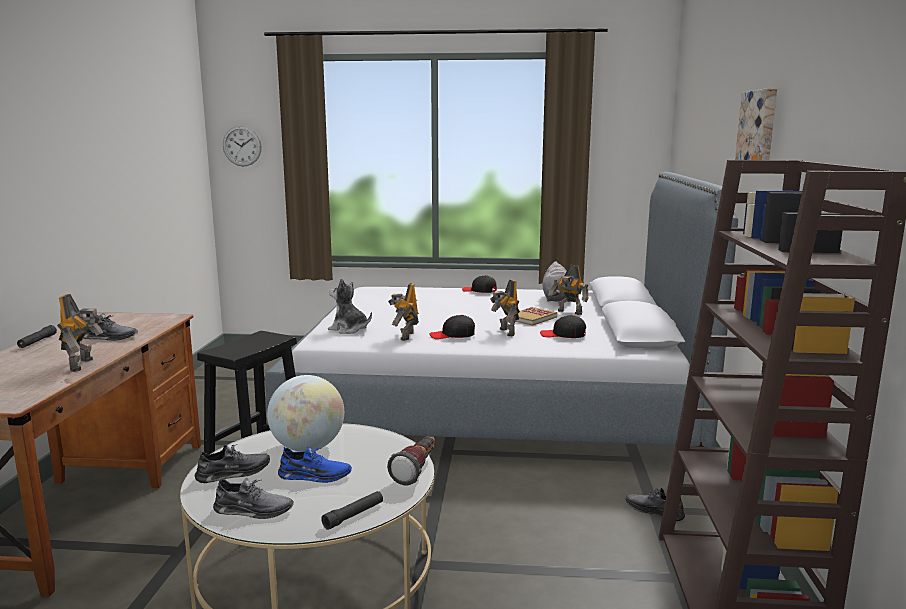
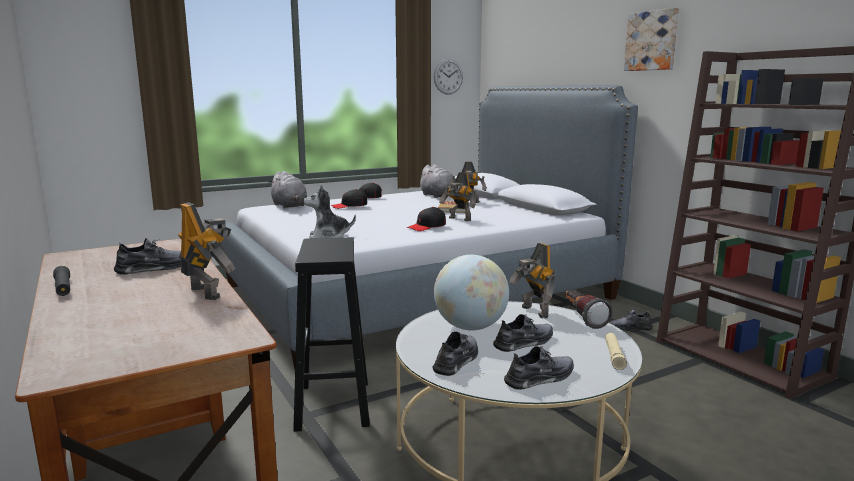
camera: 35 degrees left, 0 degrees up
wall clock [223,126,262,167] -> wall clock moved to [434,59,463,95]
blue shoe [278,446,352,483] -> grey shoe [493,314,553,352]
black flashlight [321,491,383,530] -> beige flashlight [605,333,627,370]
toy robot [388,283,419,341] -> toy robot moved to [509,243,555,318]
black cap [540,315,586,338] -> black cap moved to [331,189,367,209]
none -> grey plush toy [268,171,307,209]

